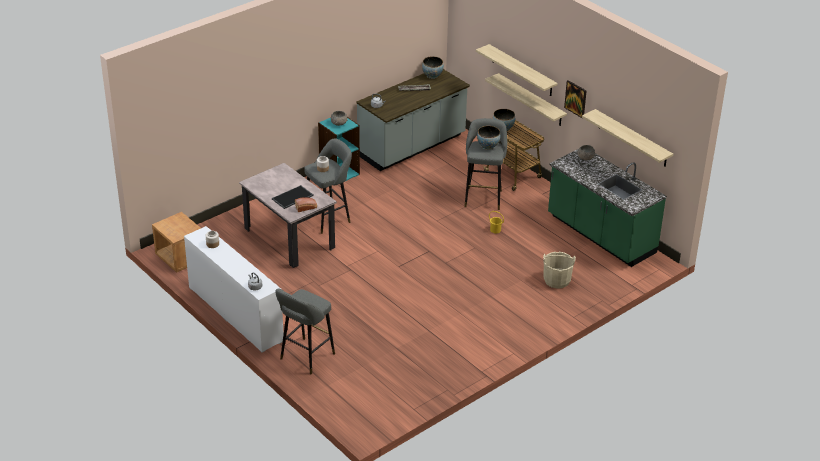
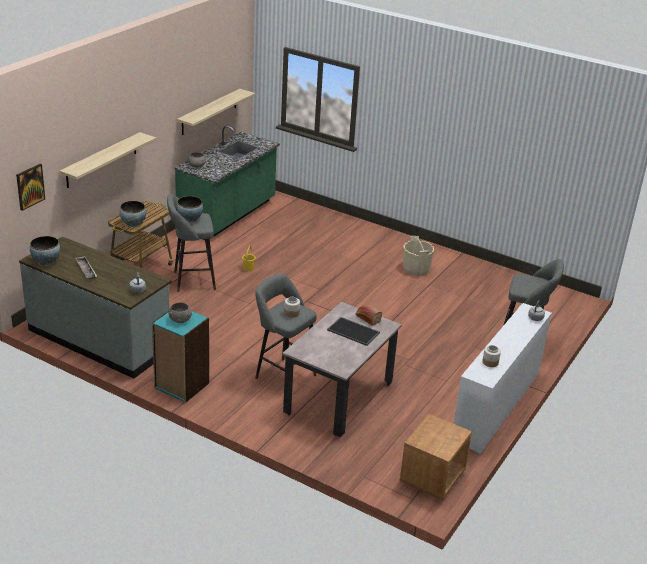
camera: 110 degrees left, 5 degrees down
shelf [485,73,567,126] -> none
beige bucket [543,252,576,289] -> beige bucket moved to [403,236,434,276]
picture [564,80,587,118] -> picture moved to [16,164,45,211]

